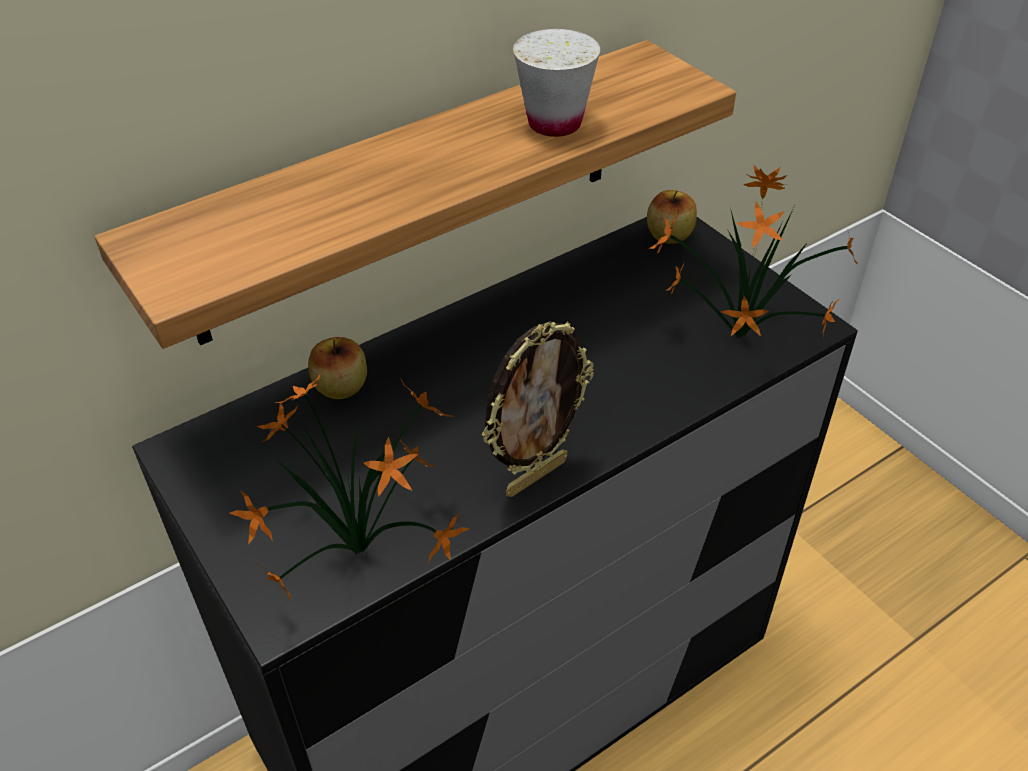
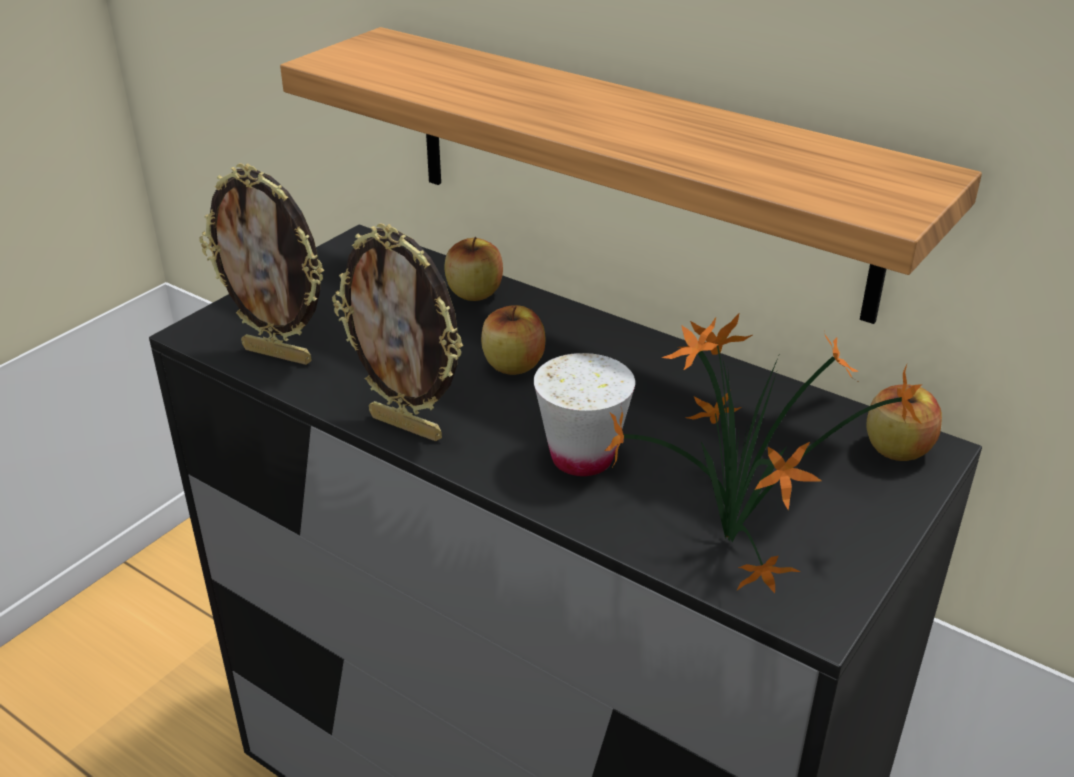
camera: 70 degrees right, 10 degrees down
potted plant [229,373,469,601] -> picture frame [199,163,324,365]
white cup [513,29,600,137] -> white cup moved to [534,353,635,476]
none -> apple [481,305,546,375]

